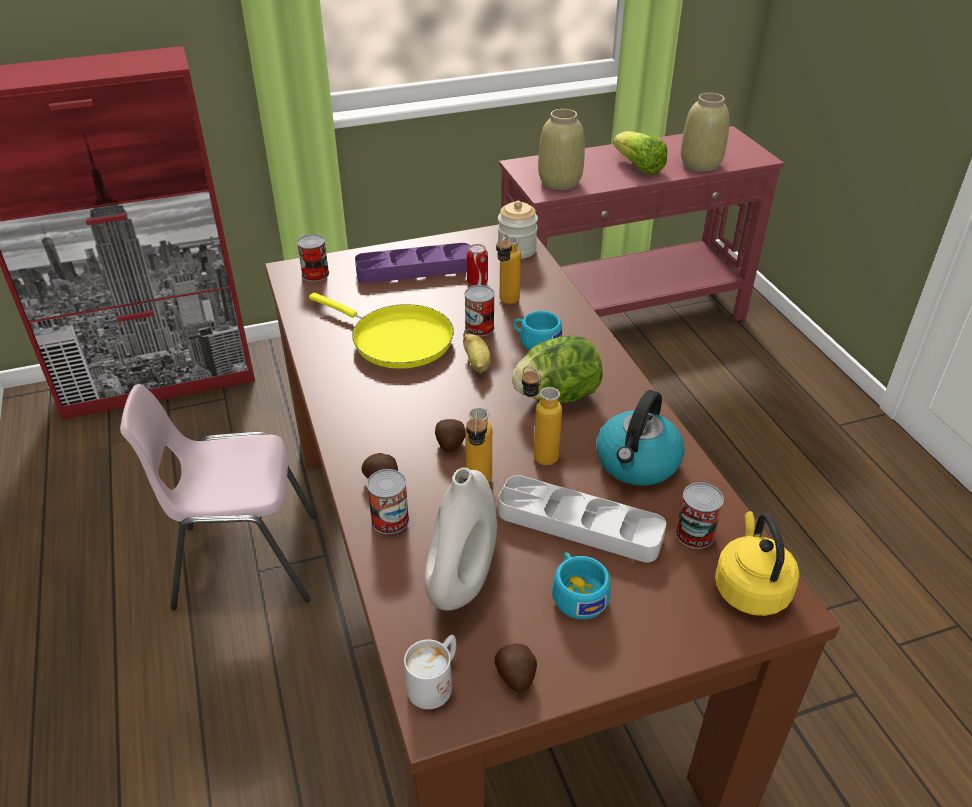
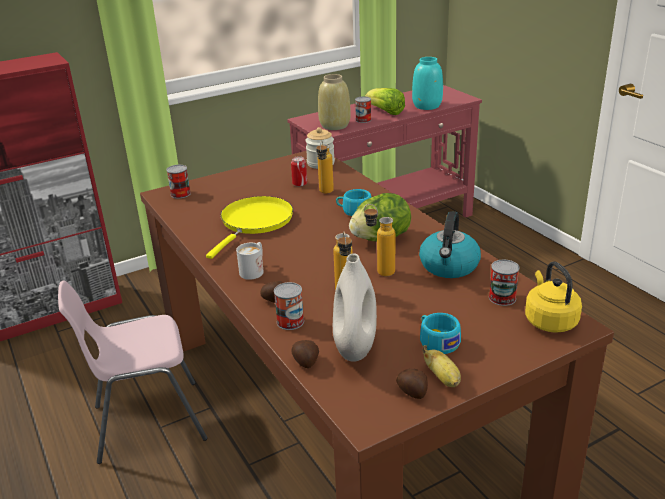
camera: 10 degrees left, 10 degrees down
yellow frying pan [309,293,454,368] -> yellow frying pan turned 90 degrees counterclockwise [206,196,293,259]
purple tray [355,243,470,283] -> none
white mug [404,635,456,709] -> white mug moved to [236,242,264,280]
potato [435,419,465,453] -> potato moved to [292,340,319,368]
banana [463,329,491,373] -> banana moved to [422,345,461,387]
can [464,285,495,336] -> can moved to [355,96,371,123]
grey tray [498,475,666,563] -> none
beige vase [681,93,730,172] -> turquoise vase [412,57,443,110]

